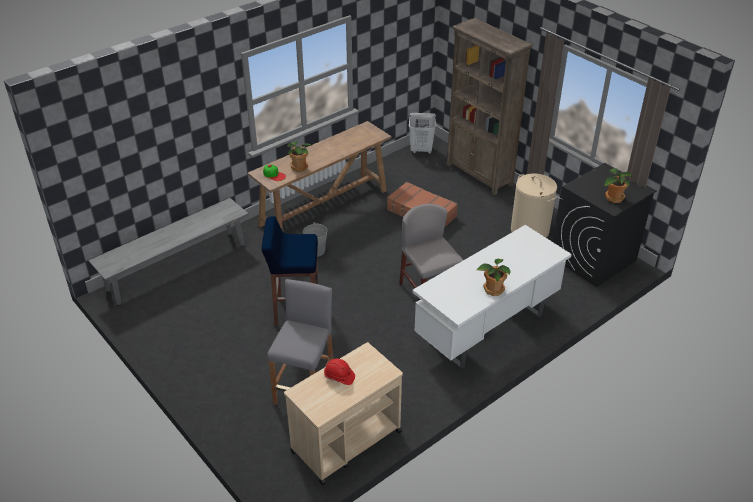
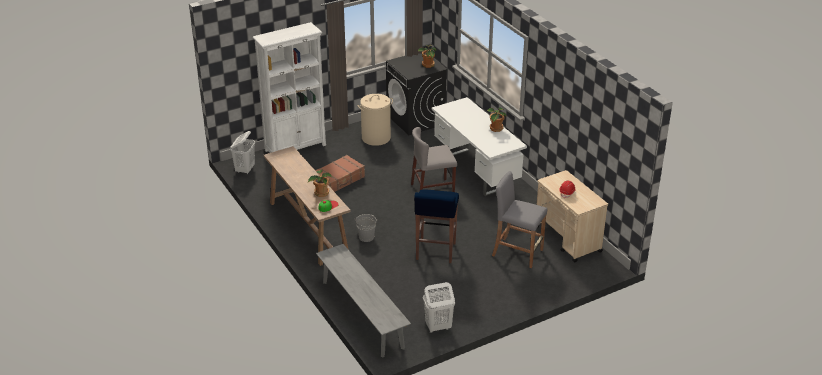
camera: 80 degrees left, 5 degrees down
brown bookcase [446,18,533,195] -> white bookcase [252,22,326,153]
none -> white laundry basket [423,282,455,333]

